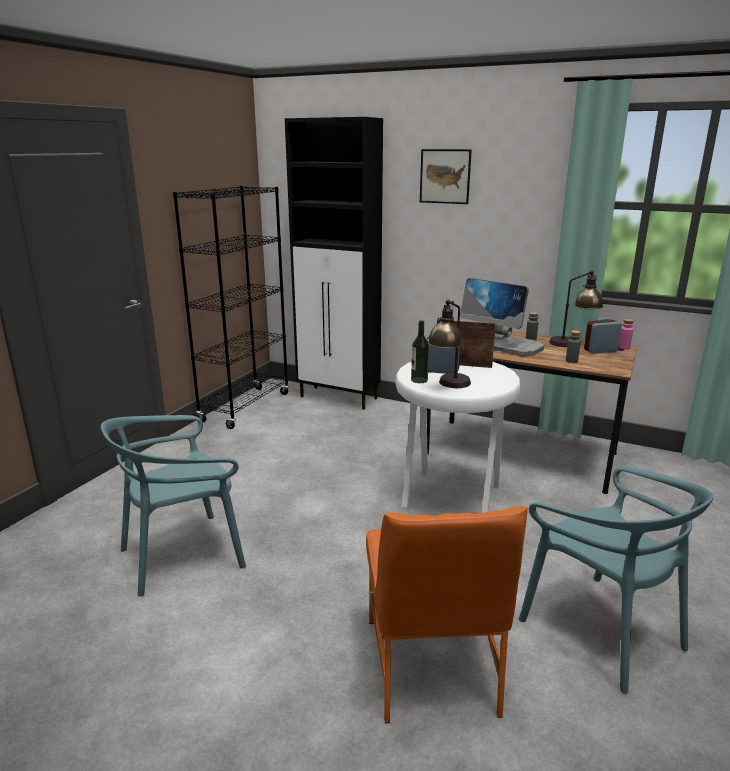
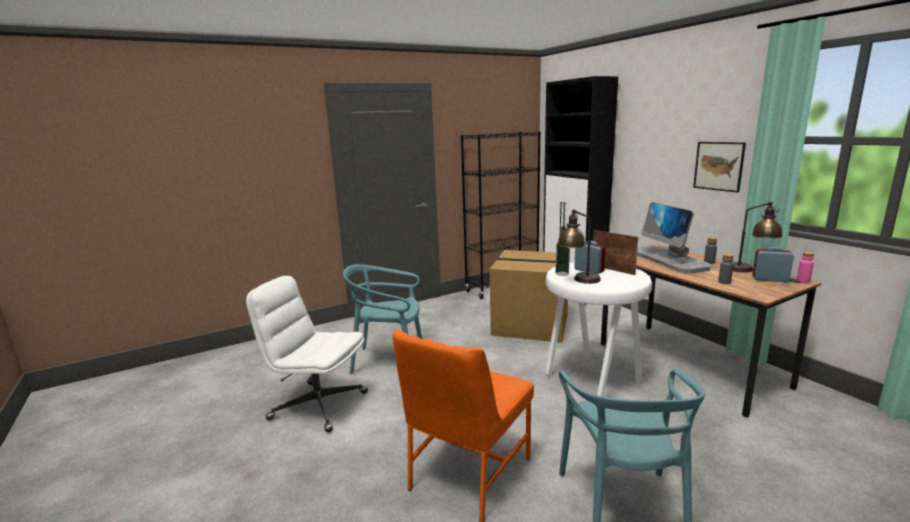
camera: 35 degrees right, 5 degrees down
picture [420,149,472,204] -> picture moved to [693,142,746,193]
none -> white office chair [246,276,368,432]
none -> cardboard box [490,250,568,343]

